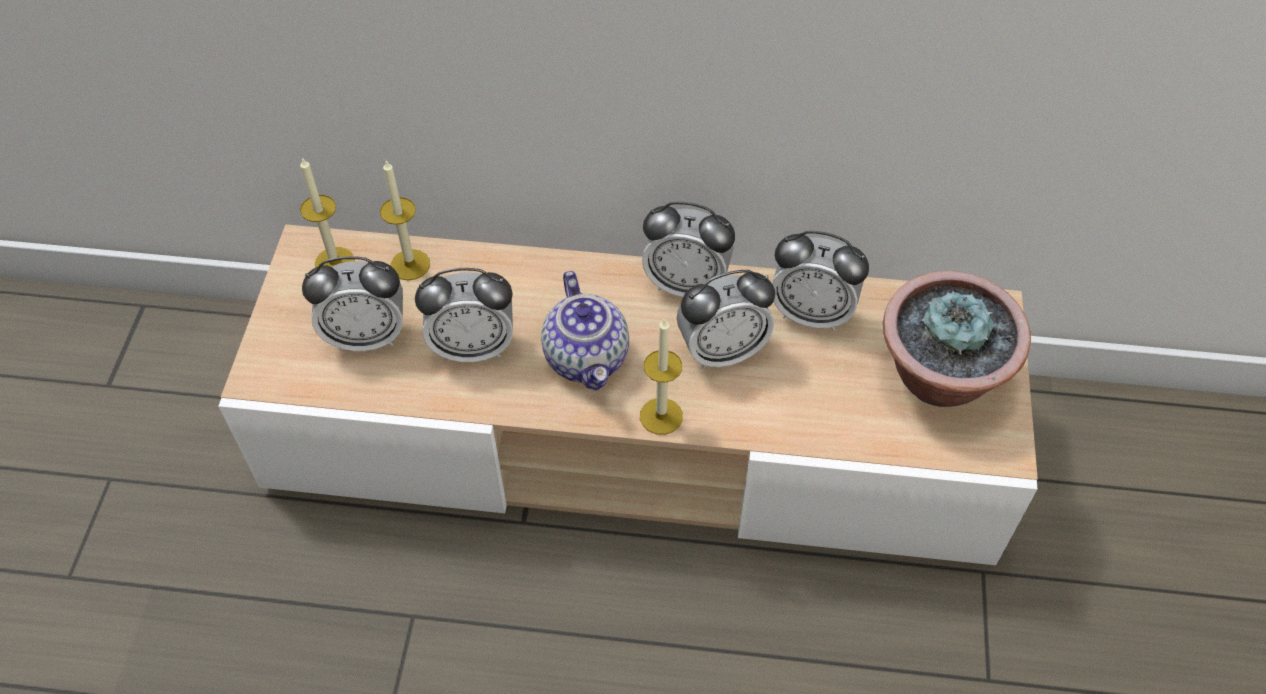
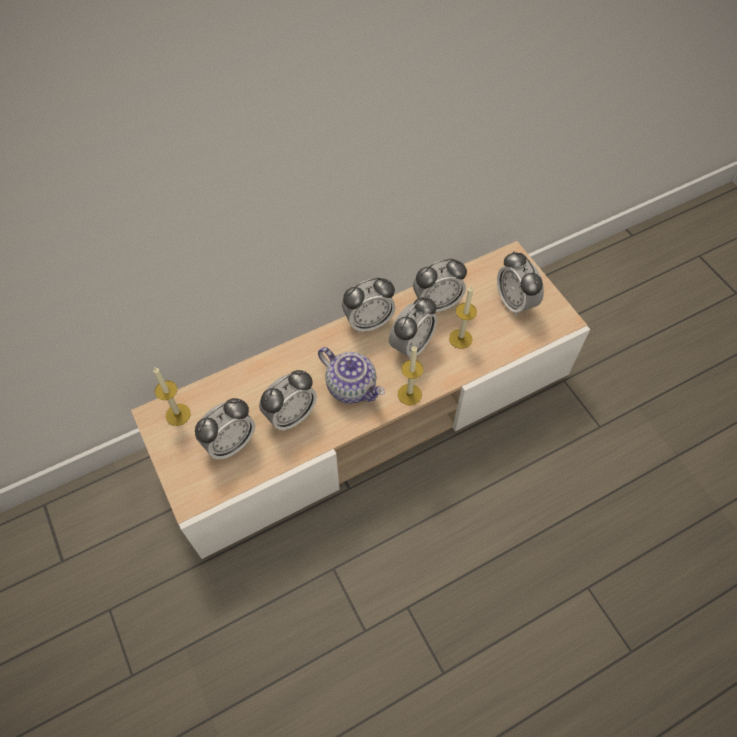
camera: 35 degrees left, 5 degrees up
candle [380,160,430,280] -> candle moved to [449,285,477,349]
potted plant [883,271,1031,407] -> alarm clock [497,251,544,316]

